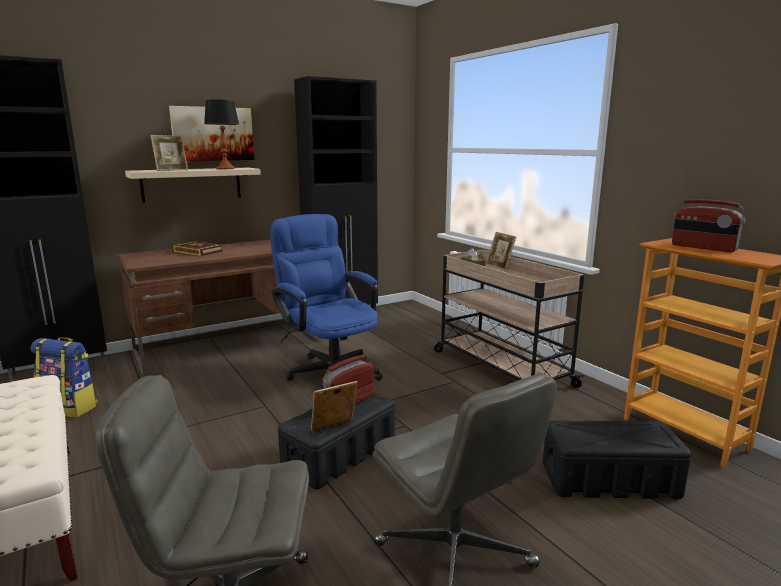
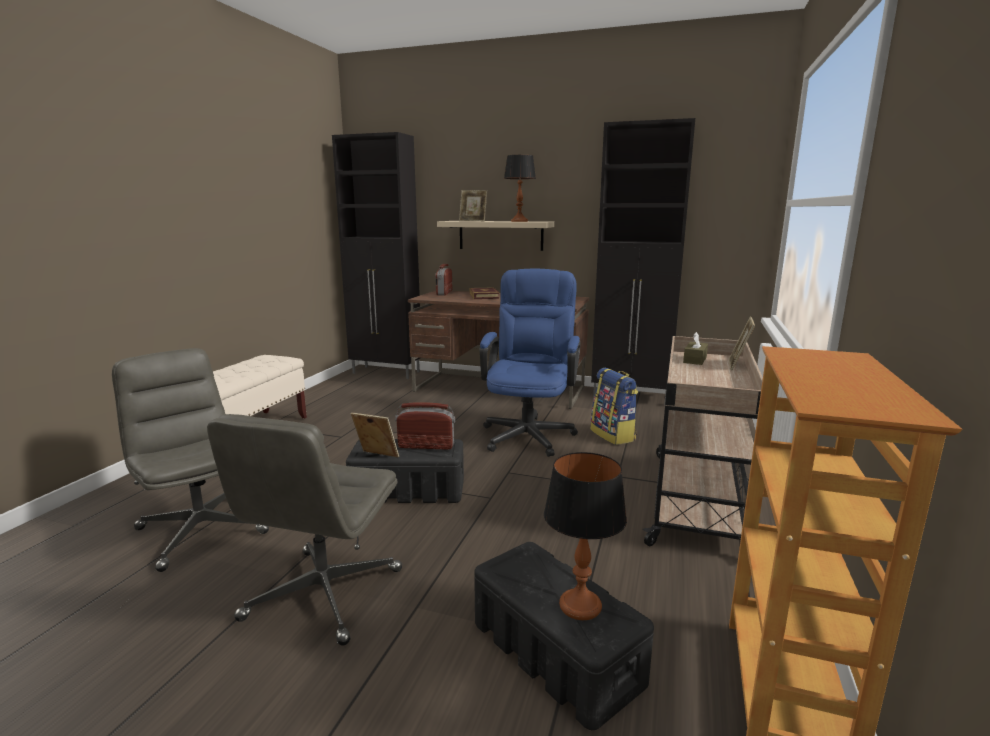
camera: 50 degrees right, 0 degrees up
backpack [30,337,98,417] -> backpack moved to [591,368,638,445]
picture [169,106,254,161] -> none
radio [672,199,746,252] -> radio moved to [435,264,452,295]
none -> table lamp [544,452,627,620]

